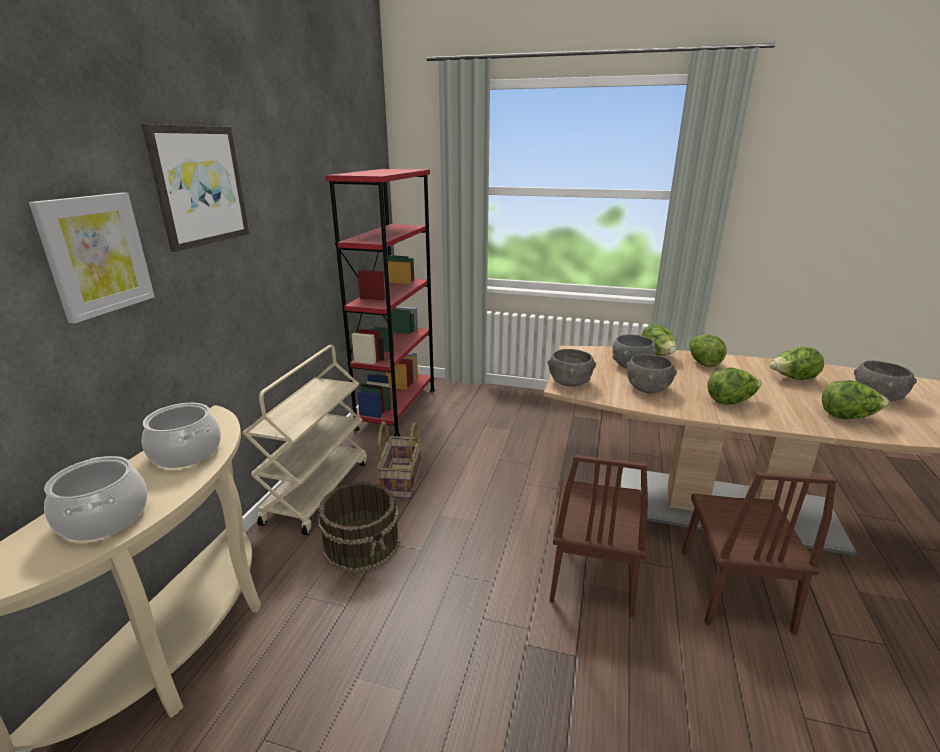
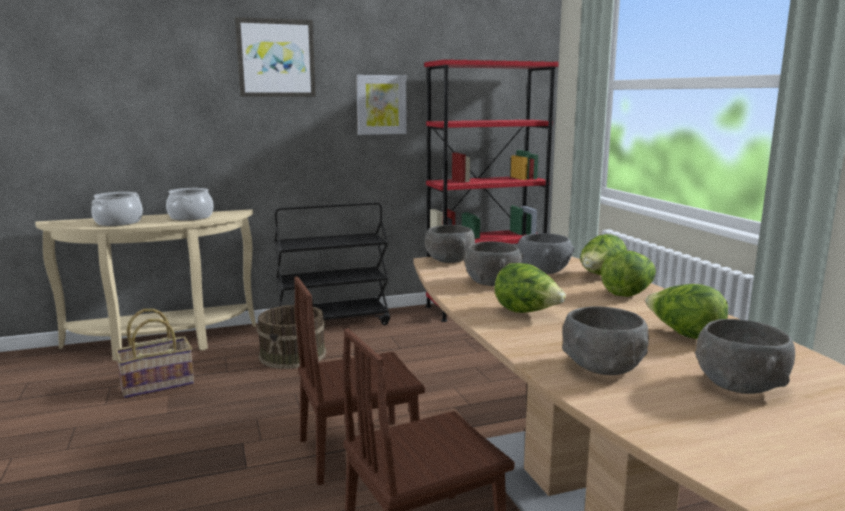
camera: 55 degrees right, 10 degrees down
picture [29,193,155,323] -> picture moved to [356,75,407,135]
beige cart [242,345,367,535] -> black cart [274,202,390,325]
basket [377,421,421,499] -> basket moved to [115,309,194,398]
lettuce [822,380,890,419] -> grey bowl [562,306,649,375]

